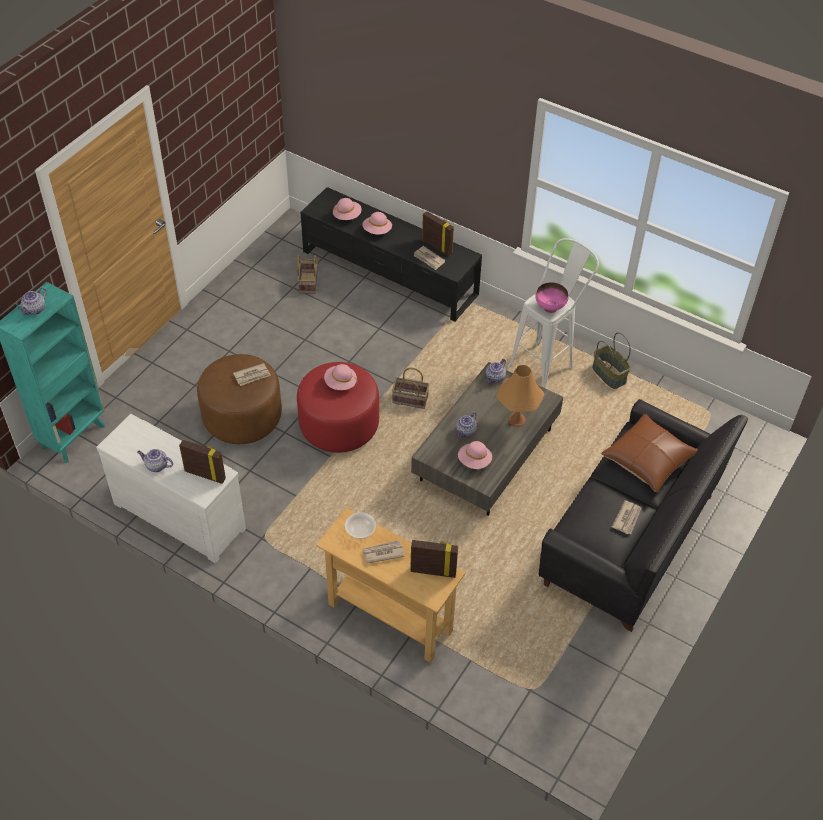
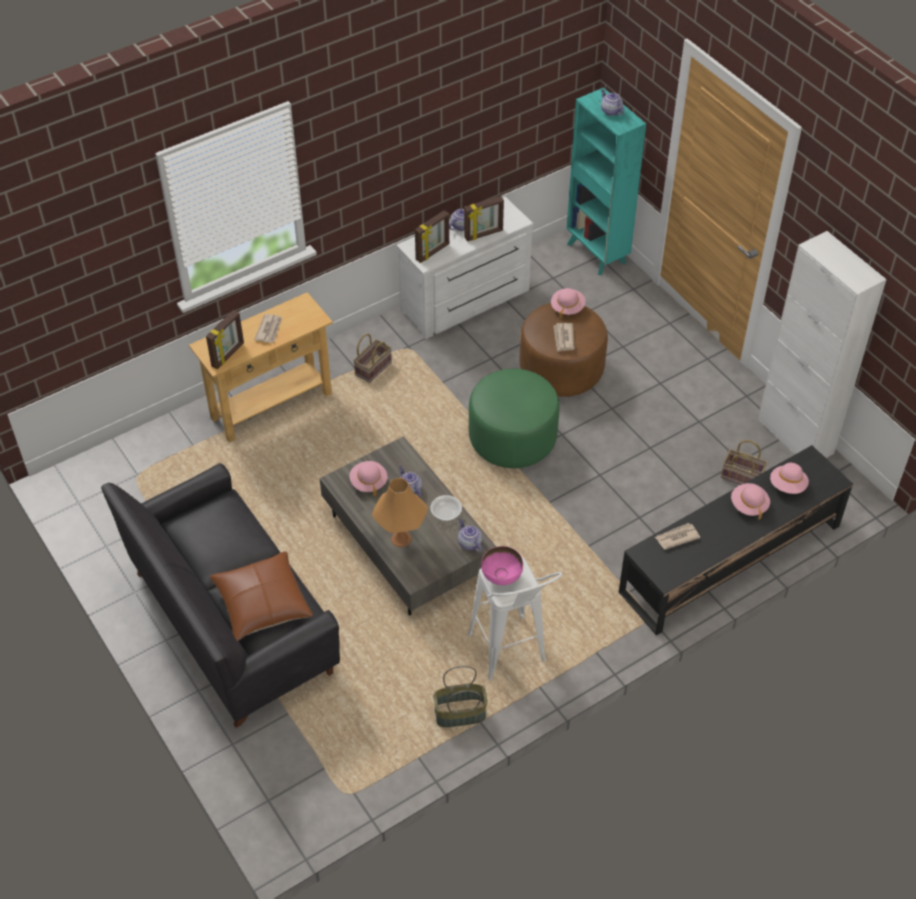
camera: 115 degrees right, 0 degrees up
red ottoman [297,362,379,453] -> green ottoman [469,369,560,468]
pink hat [324,364,357,390] -> pink hat moved to [551,288,585,319]
bowl [345,512,376,539] -> bowl moved to [430,495,462,521]
basket [392,368,429,409] -> basket moved to [353,334,392,383]
picture frame [422,211,454,256] -> picture frame moved to [464,196,504,241]
newspaper [612,500,641,534] -> none
none -> white cabinet [758,231,887,458]

